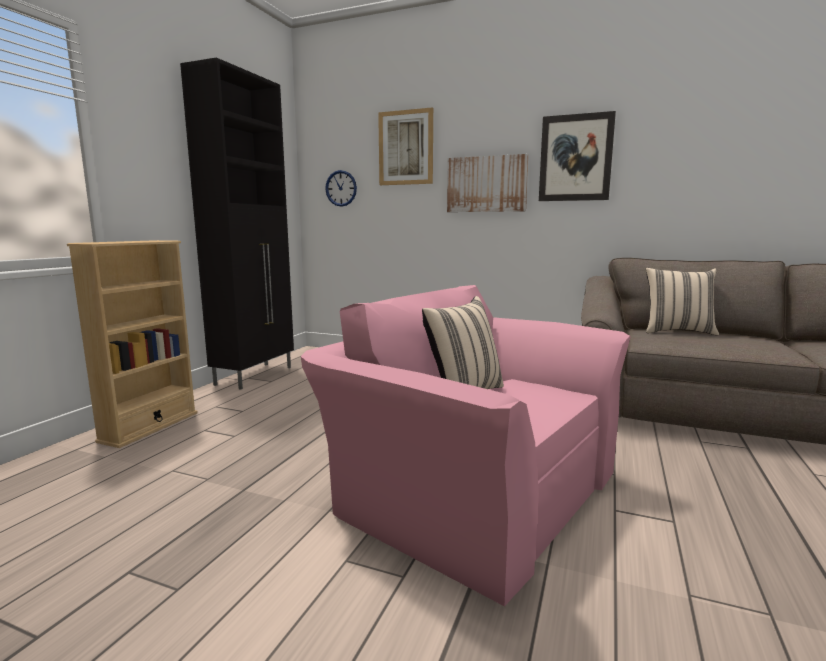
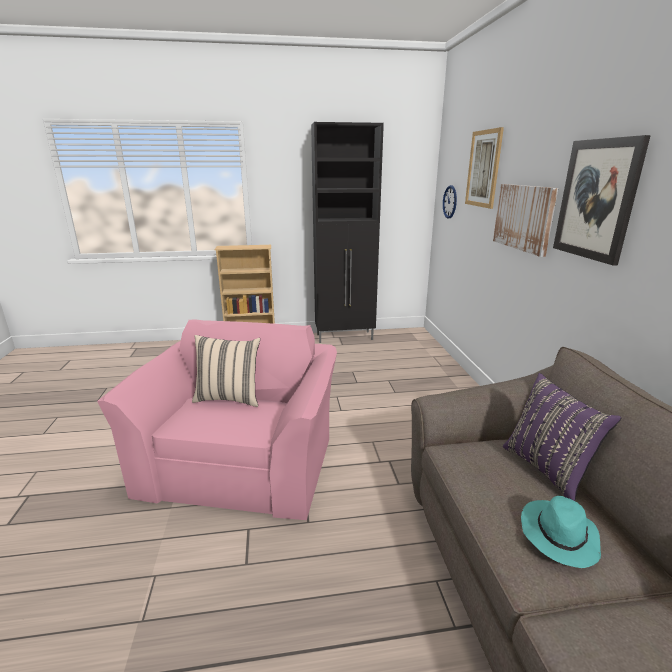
camera: 60 degrees right, 10 degrees up
beige pillow [646,268,719,335] -> purple pillow [503,373,621,501]
none -> turquoise hat [521,496,601,568]

